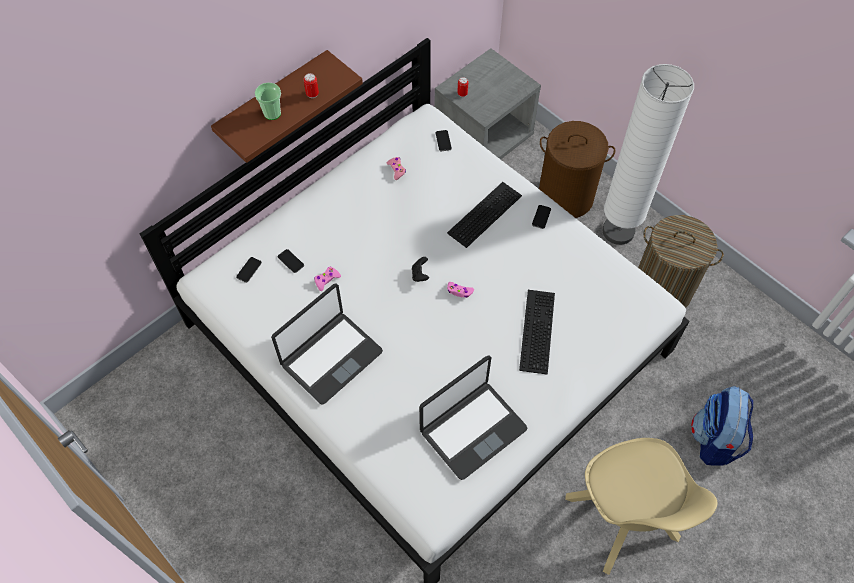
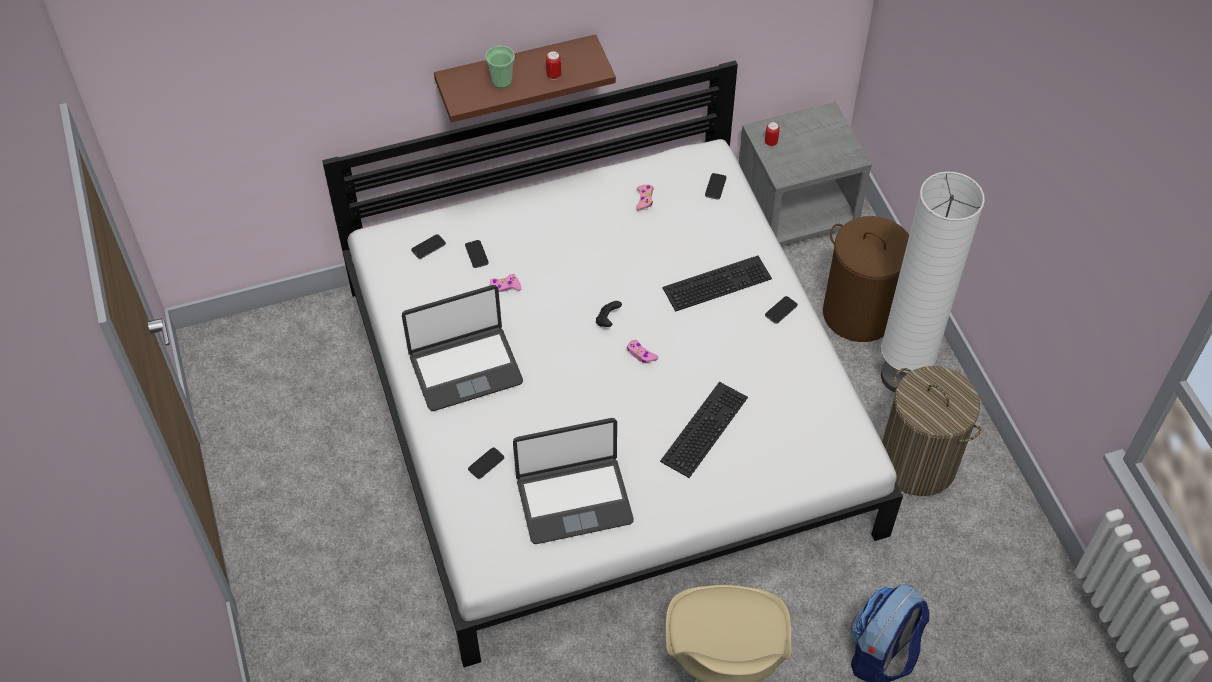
camera: 25 degrees right, 5 degrees down
none -> phone [468,447,504,479]

